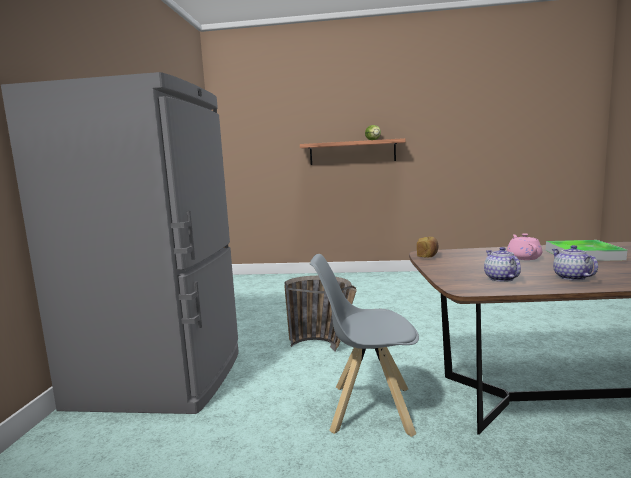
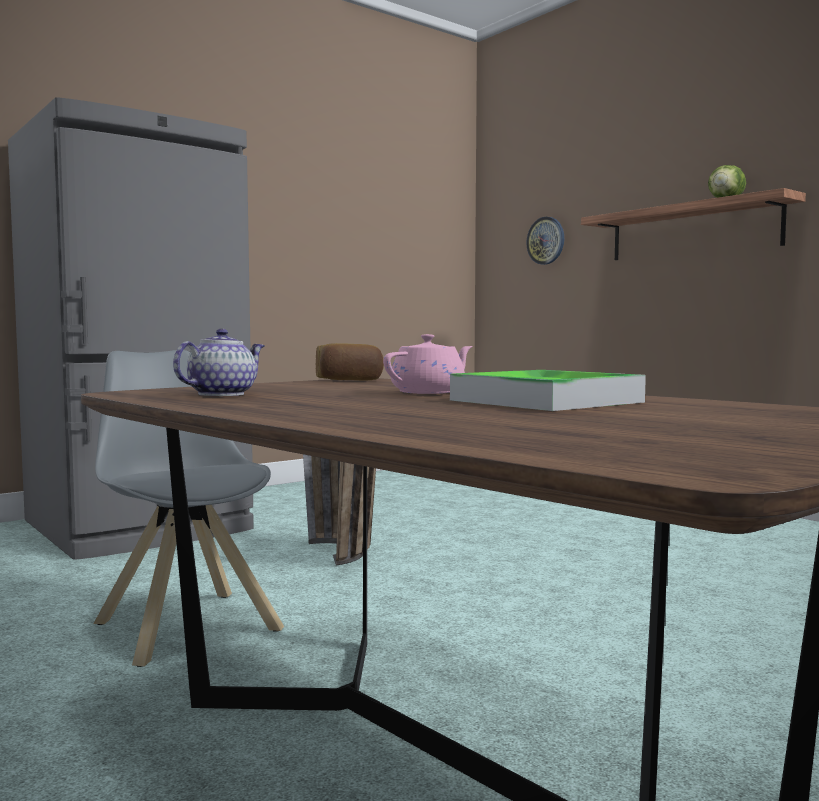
camera: 45 degrees right, 5 degrees down
teapot [552,245,598,281] -> none
none -> wall clock [526,217,564,265]

